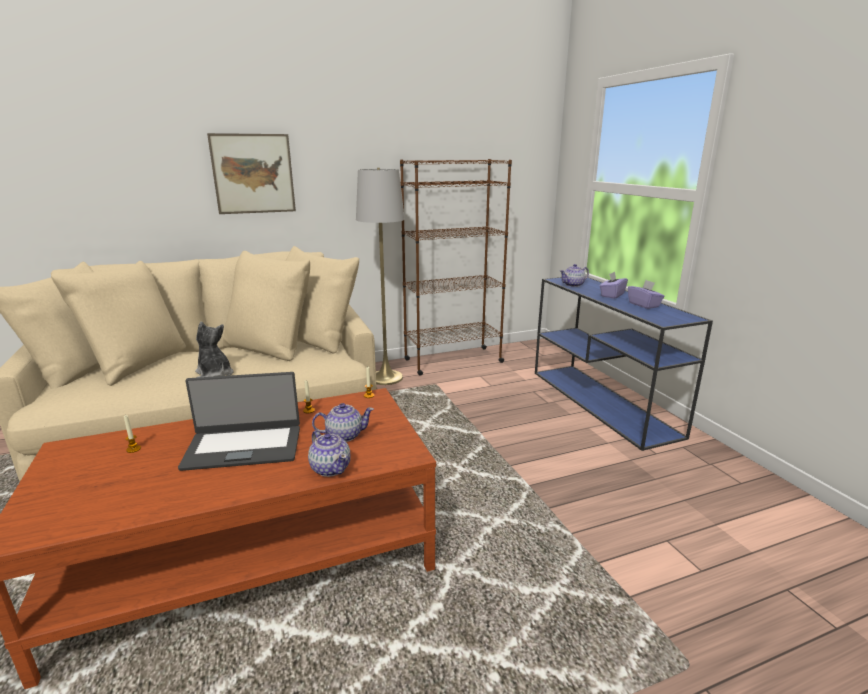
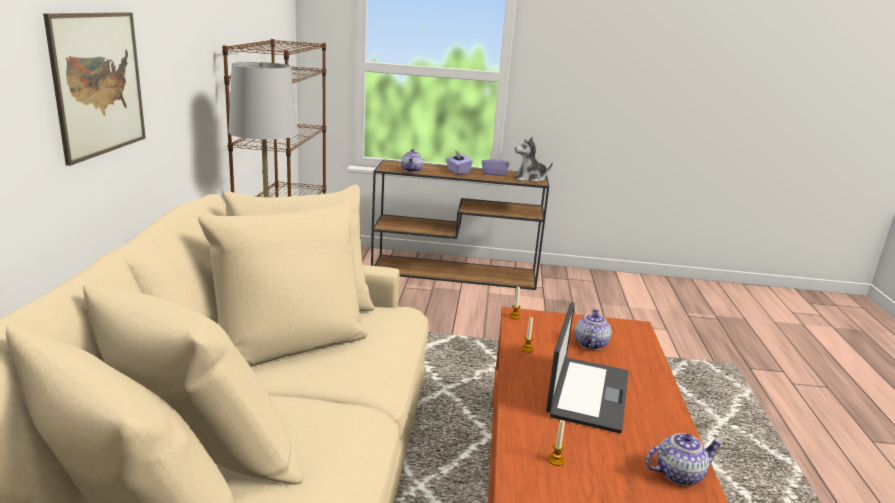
camera: 65 degrees left, 0 degrees up
plush toy [195,322,233,378] -> plush toy moved to [513,137,553,182]
teapot [308,430,350,477] -> teapot moved to [646,433,723,486]
blue console table [535,276,713,451] -> brown console table [371,160,549,290]

